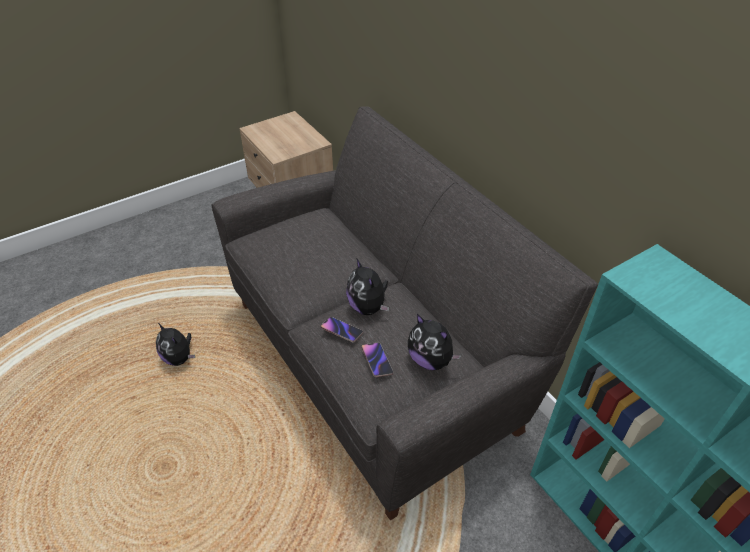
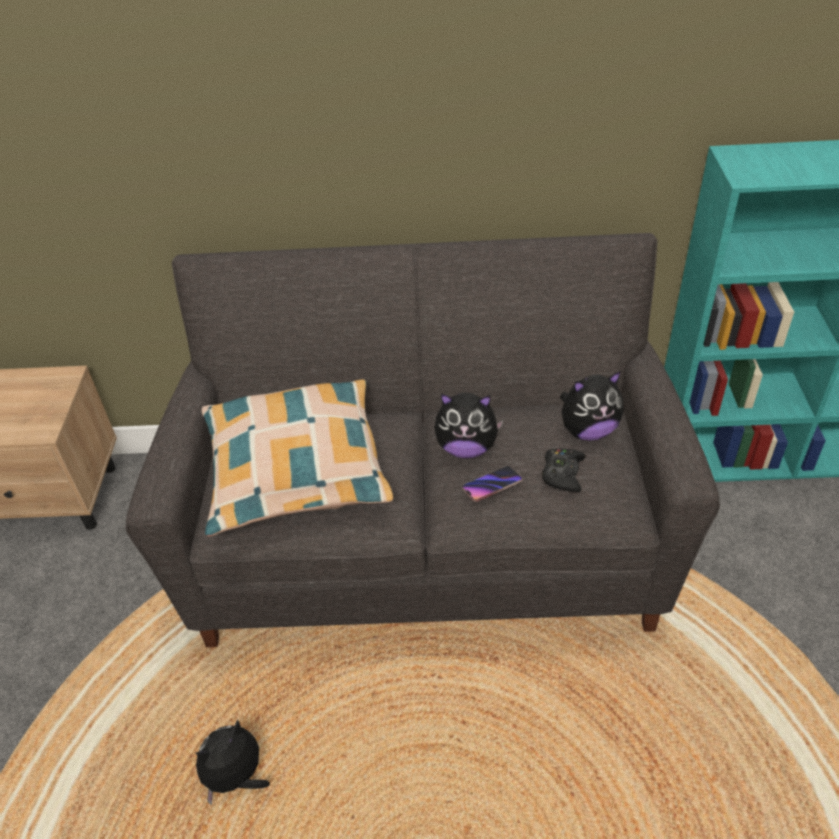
camera: 55 degrees left, 0 degrees up
plush toy [156,323,195,366] -> plush toy turned 150 degrees clockwise [195,719,270,805]
phone [361,343,393,377] -> black game controller [542,449,586,492]
none -> pillow [201,379,393,536]

